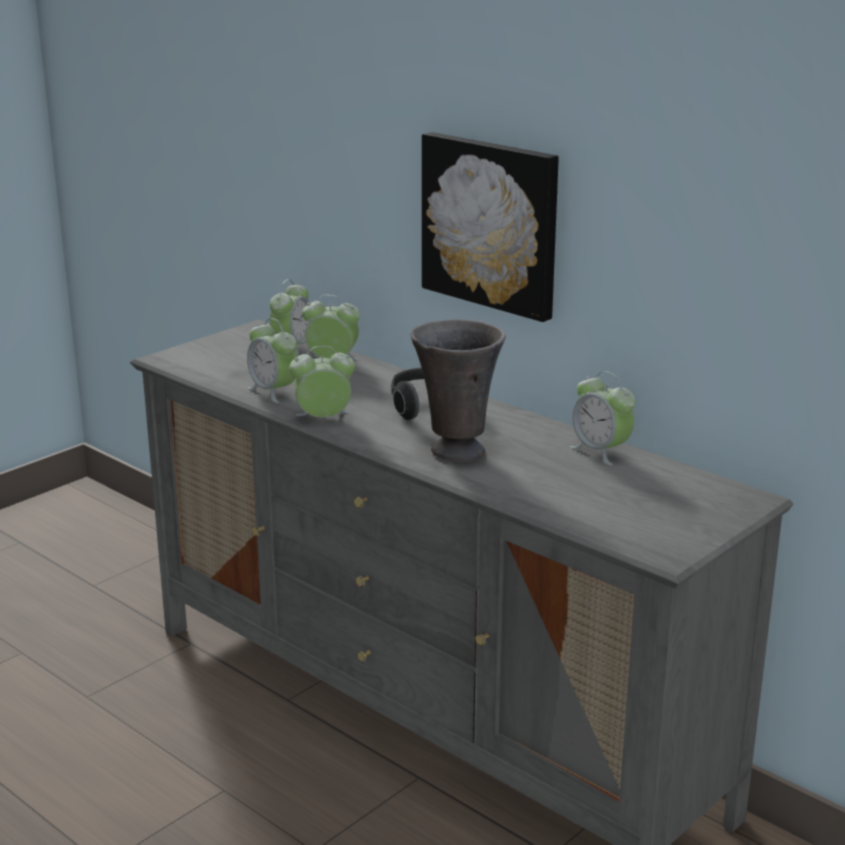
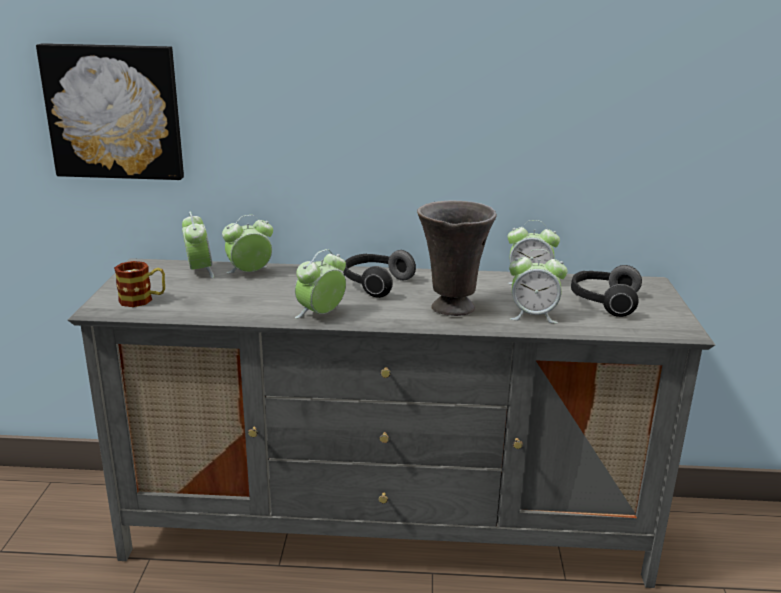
camera: 40 degrees left, 0 degrees up
alarm clock [247,318,297,403] -> alarm clock moved to [509,249,568,324]
picture [422,132,559,322] -> picture moved to [36,43,184,180]
none -> mug [114,261,165,307]
none -> headphones [571,265,642,317]

